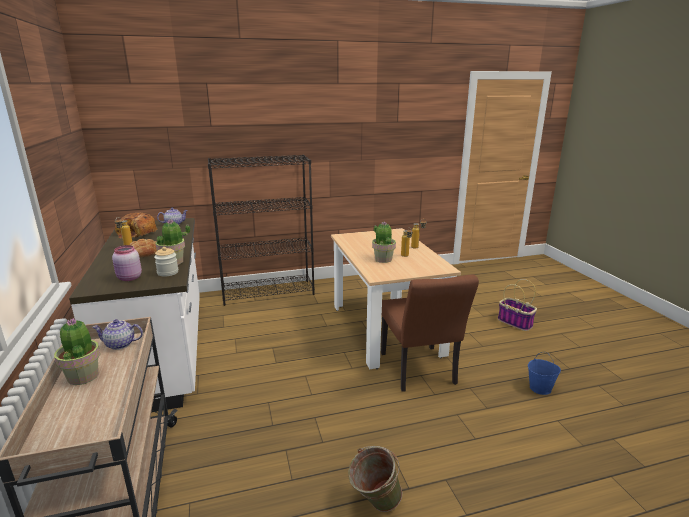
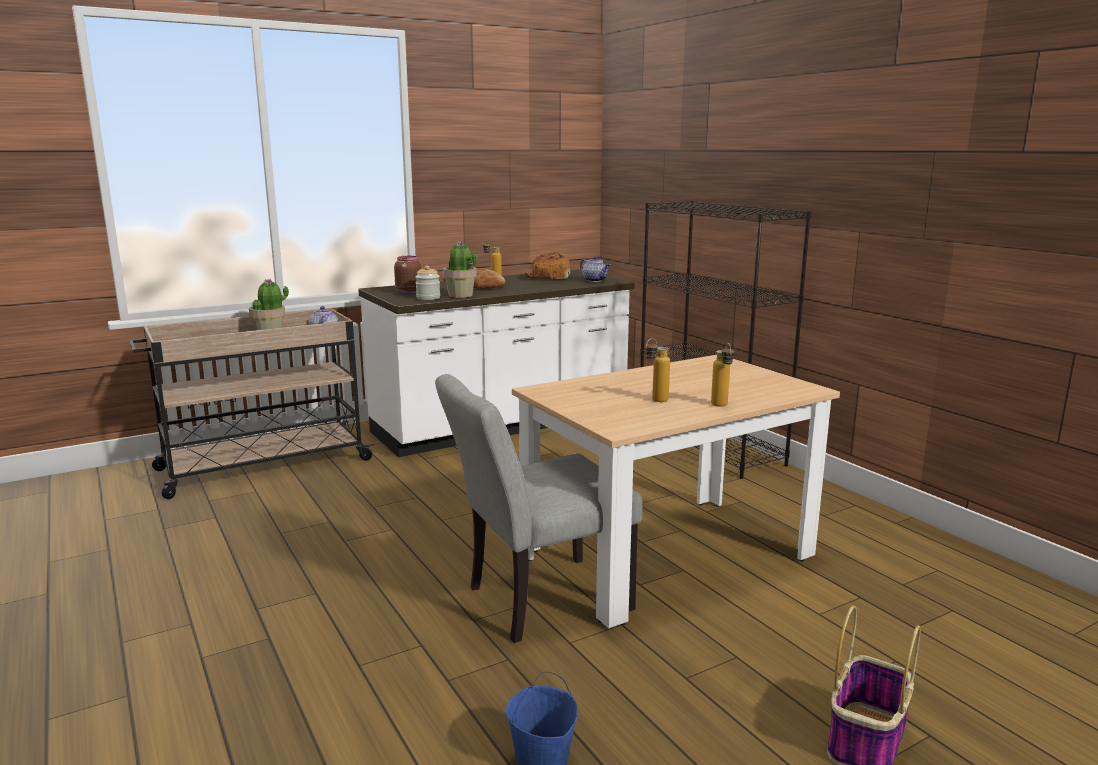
camera: 75 degrees right, 5 degrees down
pink jar [112,245,142,281] -> brown jar [394,256,421,294]
green bucket [348,446,402,512] -> none
potted plant [372,222,396,263] -> none
brown chair [381,275,479,392] -> grey chair [435,374,643,643]

